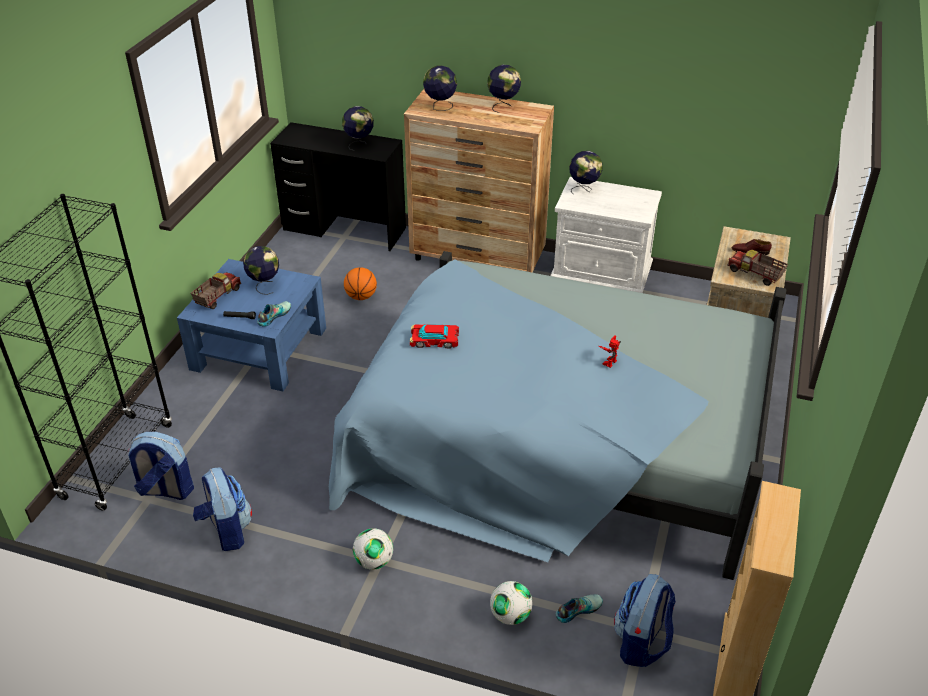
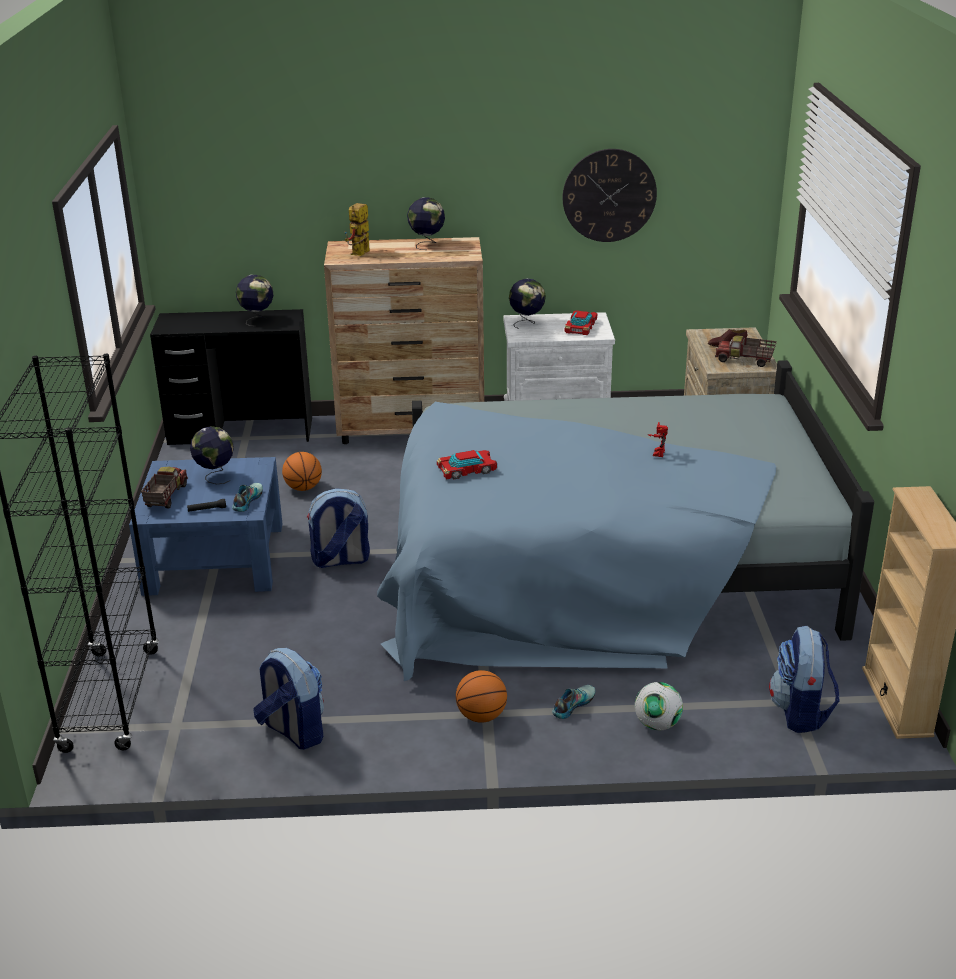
camera: 20 degrees left, 10 degrees down
backpack [127,432,194,500] -> backpack moved to [307,488,370,568]
football [353,528,393,570] -> basketball [456,670,507,723]
globe [423,65,457,111] -> toy robot [345,203,370,256]
shoe [556,594,603,623] -> shoe moved to [552,685,595,719]
none -> wall clock [563,149,657,242]
none -> toy car [565,310,597,335]

